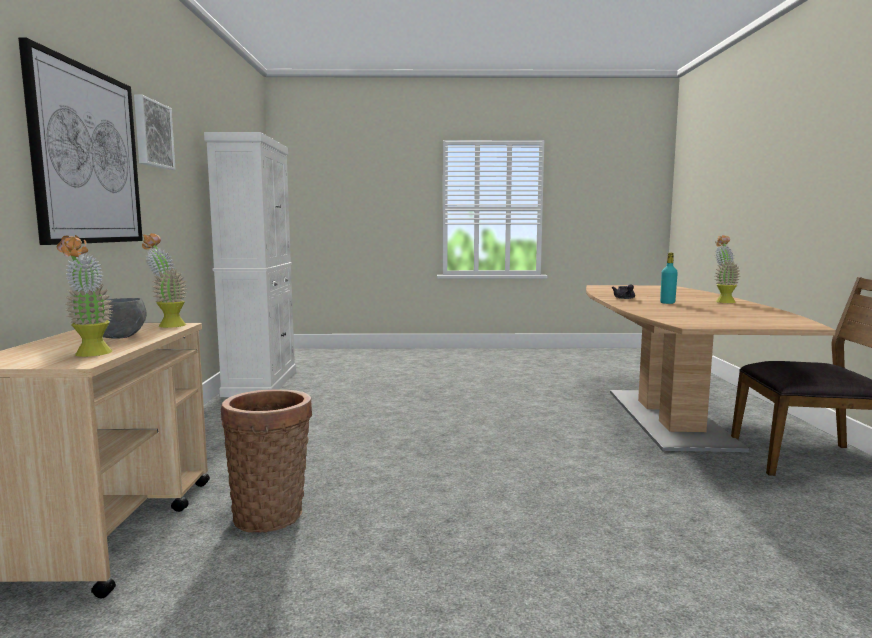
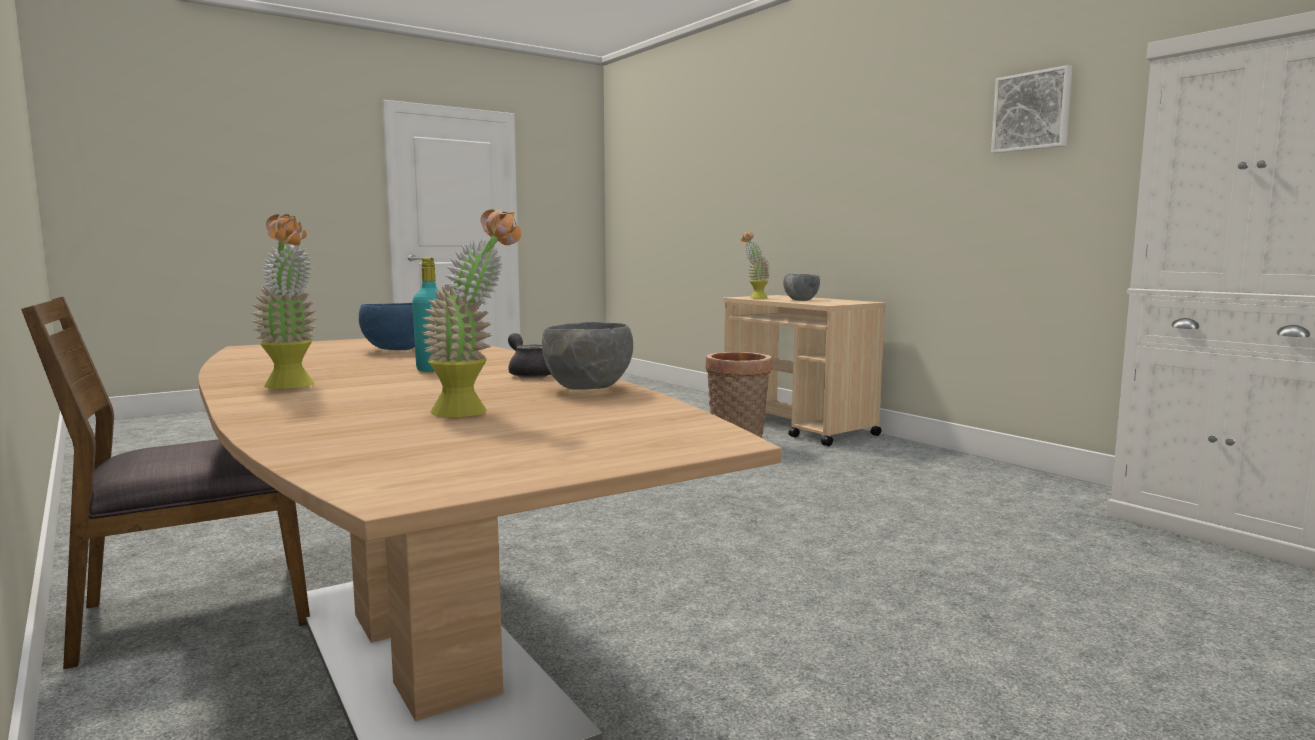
camera: 145 degrees right, 0 degrees up
picture [18,38,143,245] -> none
potted plant [142,233,186,328] -> potted plant moved to [422,209,521,417]
none -> blue bowl [359,303,415,350]
none -> grey bowl [542,322,633,389]

